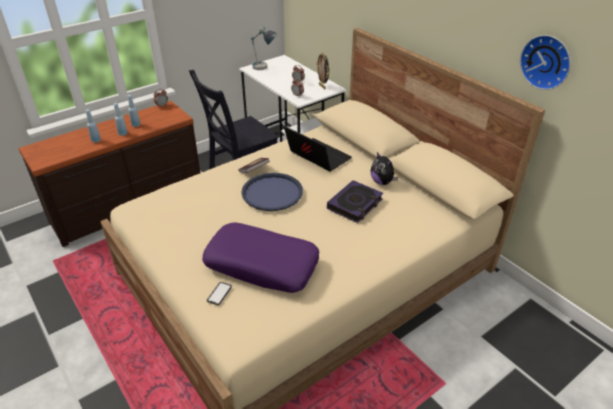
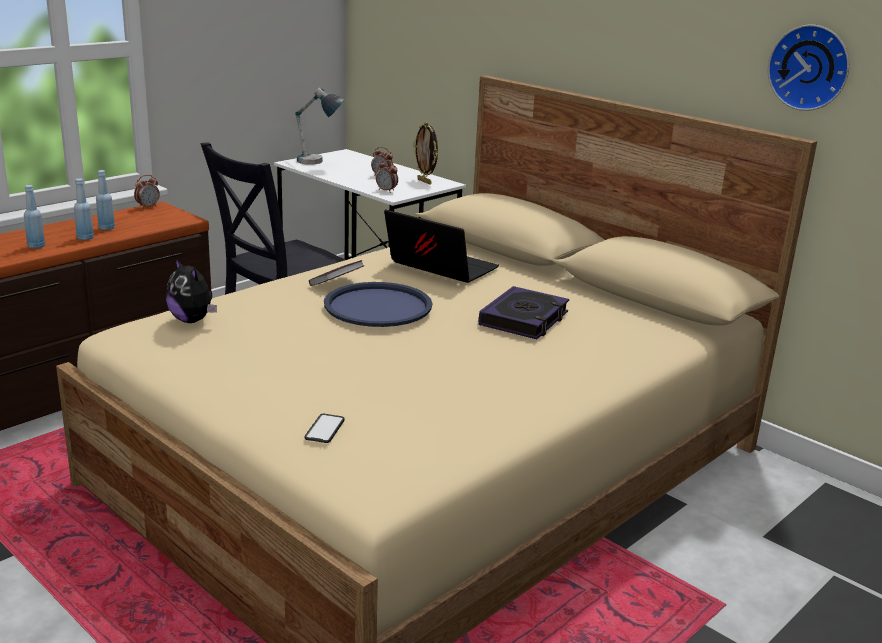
camera: 10 degrees left, 15 degrees down
purple pillow [202,222,319,293] -> none
plush toy [370,152,398,185] -> plush toy moved to [166,258,217,323]

